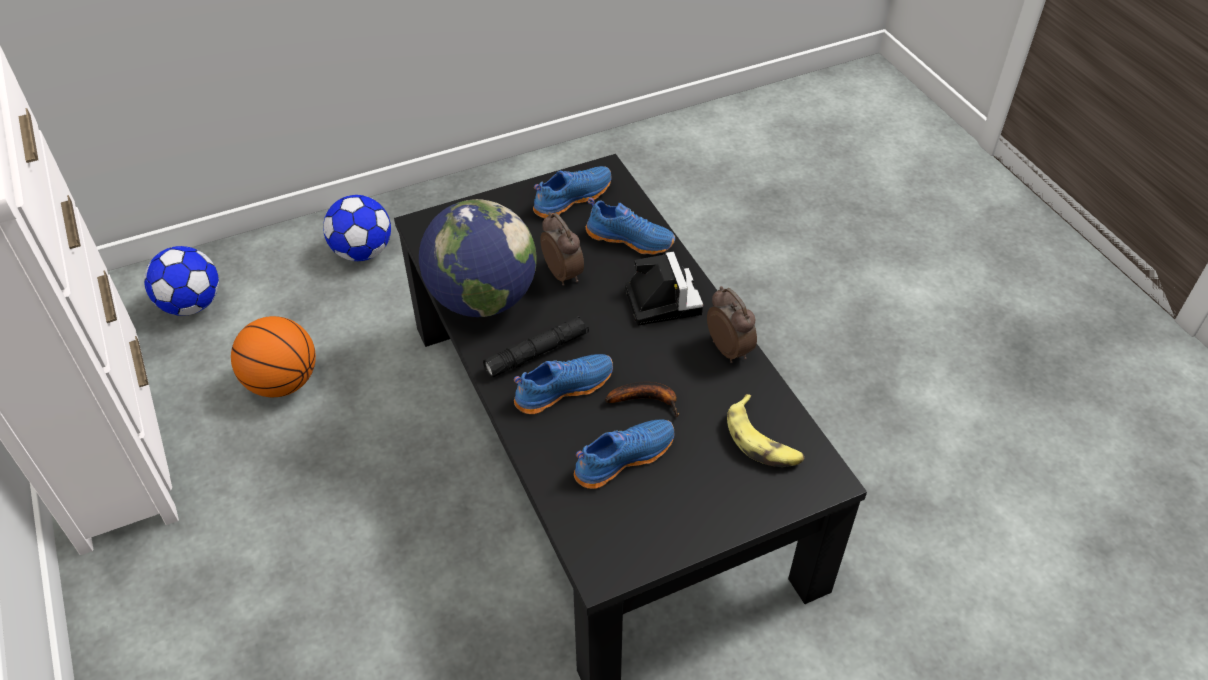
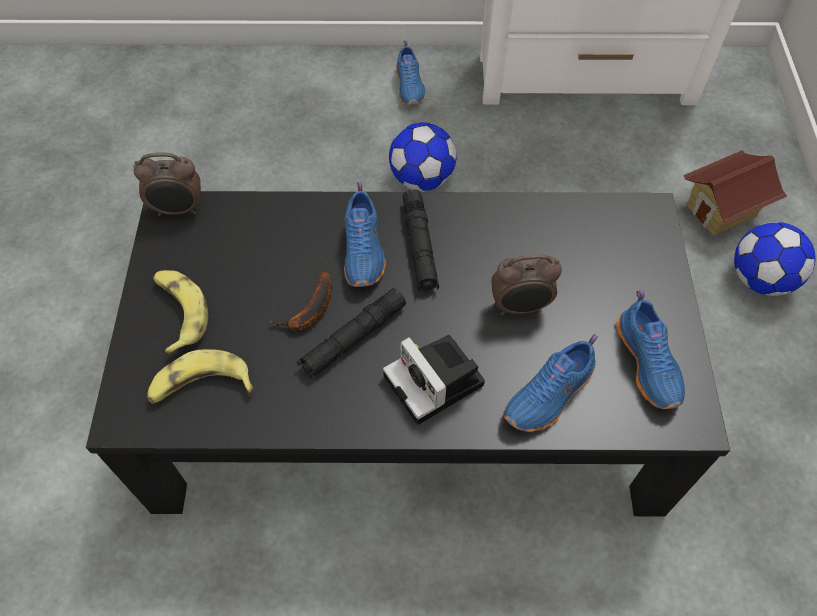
camera: 115 degrees right, 10 degrees up
football [144,246,219,316] -> football moved to [389,122,456,191]
basketball [231,316,316,397] -> none
globe [419,199,537,317] -> none
blue shoe [574,419,674,489] -> blue shoe moved to [396,40,426,105]
camera [625,252,703,326] -> camera turned 45 degrees clockwise [383,335,485,425]
alarm clock [707,286,757,363] -> alarm clock moved to [133,152,201,216]
none -> banana [153,270,208,355]
none -> black flashlight [297,288,406,379]
none -> toy house [683,150,787,236]

